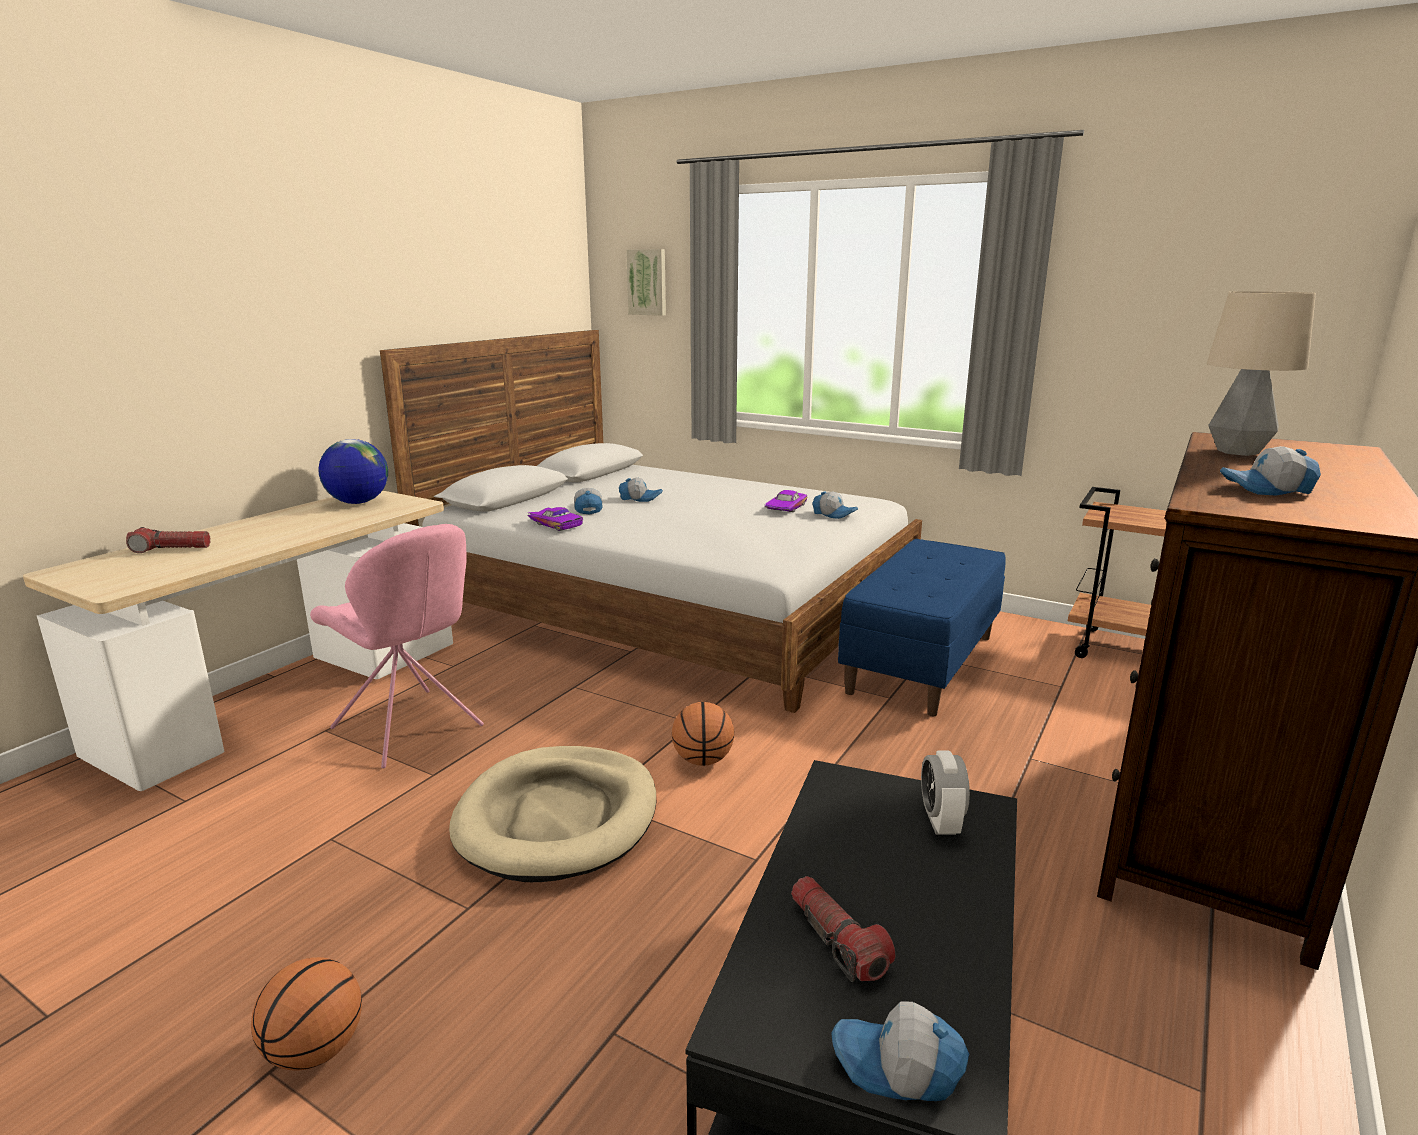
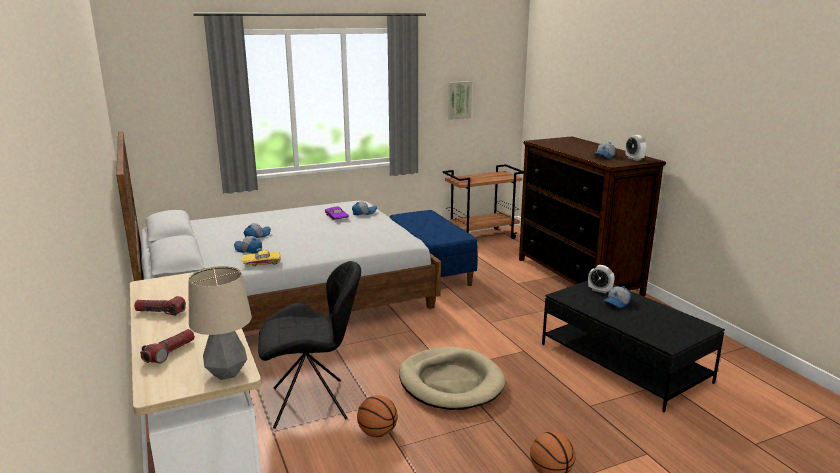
camera: 55 degrees left, 0 degrees up
pink chair [310,524,484,768] -> black chair [258,261,361,429]
globe [318,439,388,504] -> none
purple toy car [527,507,583,531] -> yellow toy car [242,250,281,266]
picture [626,249,666,316] -> picture moved to [448,81,472,120]
basketball [672,702,734,766] -> basketball moved to [357,395,398,437]
flashlight [791,876,895,982] -> flashlight moved to [134,296,186,316]
cap [831,1002,969,1101] -> cap moved to [603,286,631,308]
table lamp [1207,291,1316,456] -> table lamp moved to [188,266,252,380]
none -> alarm clock [626,135,647,161]

